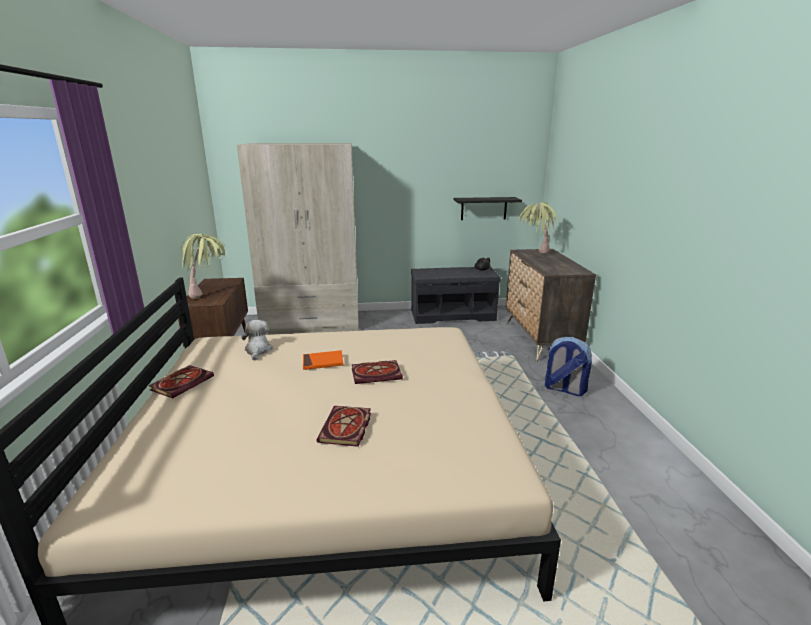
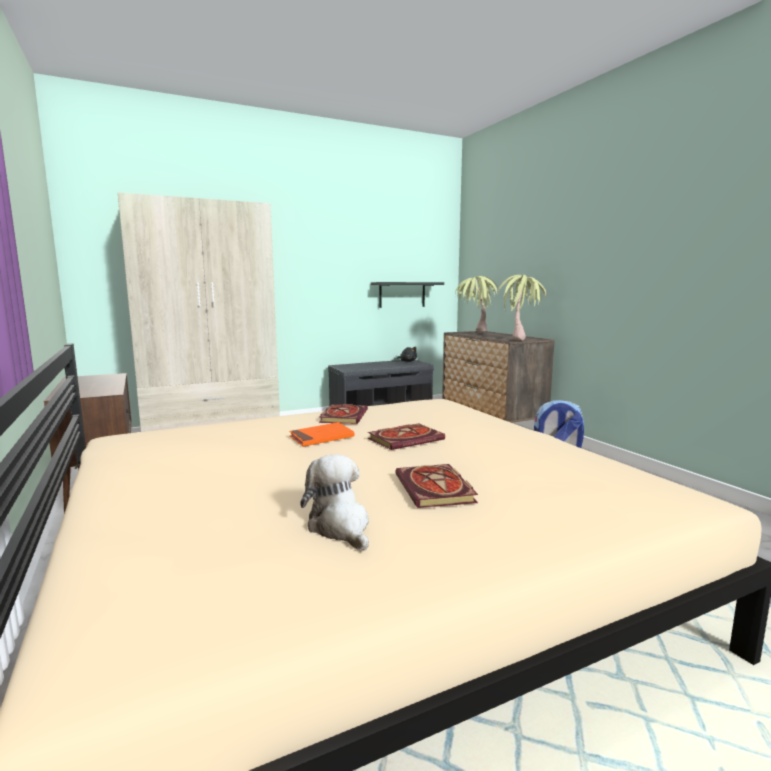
camera: 20 degrees left, 10 degrees down
book [149,365,214,398] -> book moved to [319,404,368,424]
potted plant [181,234,228,299] -> potted plant moved to [497,275,546,341]
plush toy [241,320,273,361] -> plush toy moved to [300,454,369,551]

